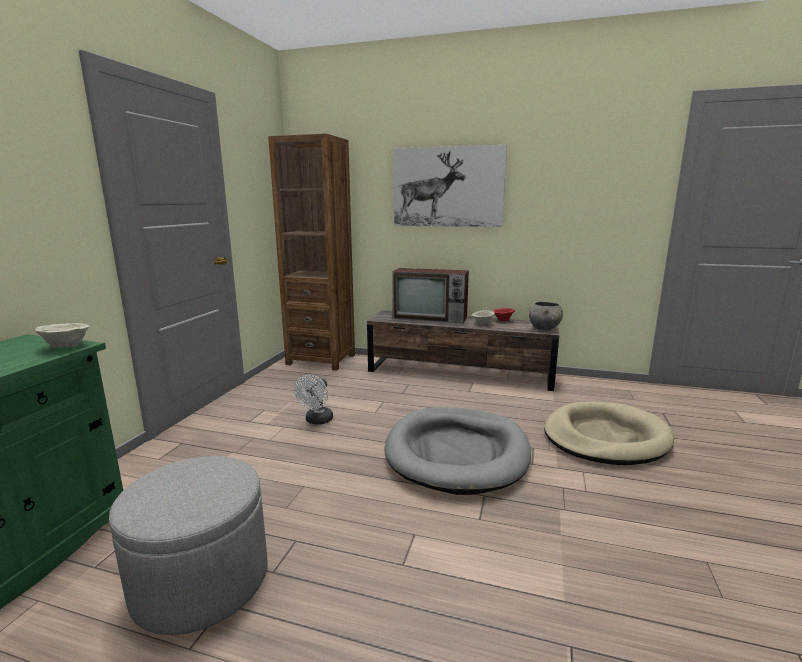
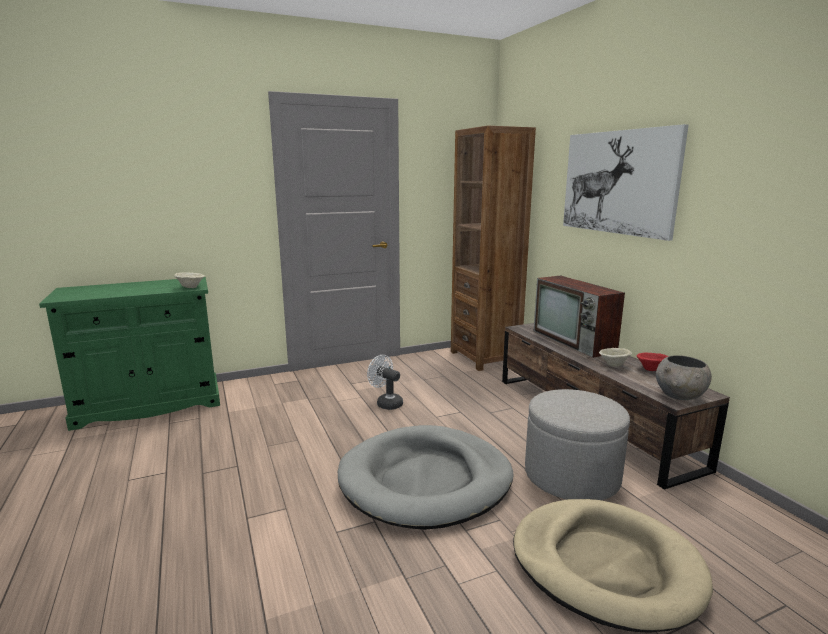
camera: 50 degrees right, 0 degrees up
grey ottoman [109,456,268,635] -> grey ottoman moved to [525,389,630,500]
white fan [294,375,333,425] -> white fan turned 60 degrees clockwise [367,355,403,410]

